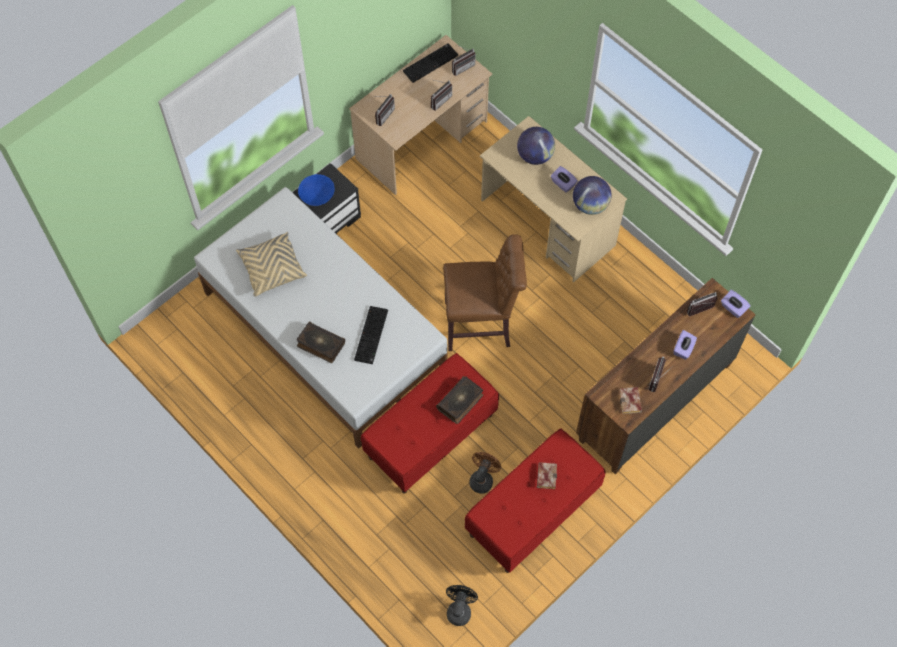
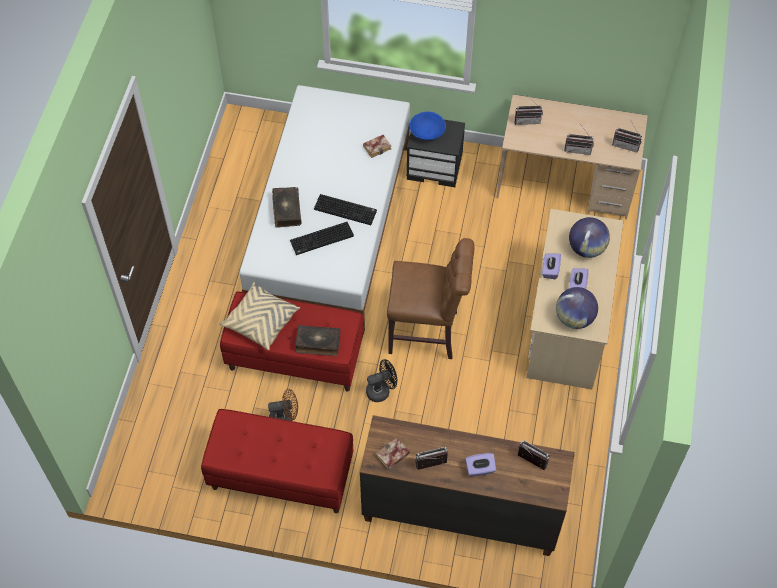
camera: 55 degrees right, 5 degrees down
beige pillow [236,232,307,297] -> beige pillow moved to [220,282,300,350]
keyboard [403,43,458,83] -> keyboard moved to [314,194,377,225]
brown chair [443,234,527,351] -> brown chair turned 45 degrees counterclockwise [387,238,474,359]
black fan [446,585,478,626] -> black fan moved to [366,359,397,402]
book [537,462,557,489] -> book moved to [363,135,391,158]
purple tissue box [721,290,751,318] -> purple tissue box moved to [542,253,561,279]

